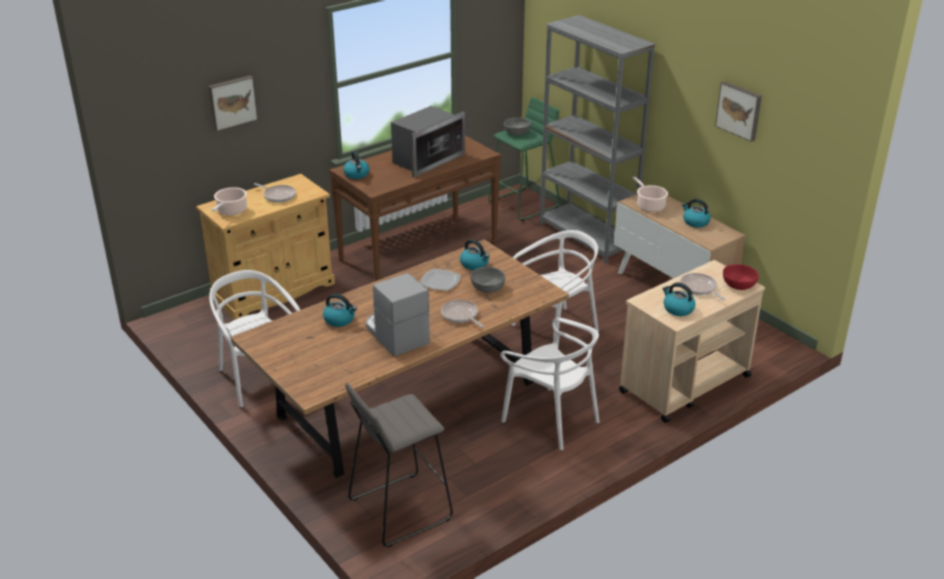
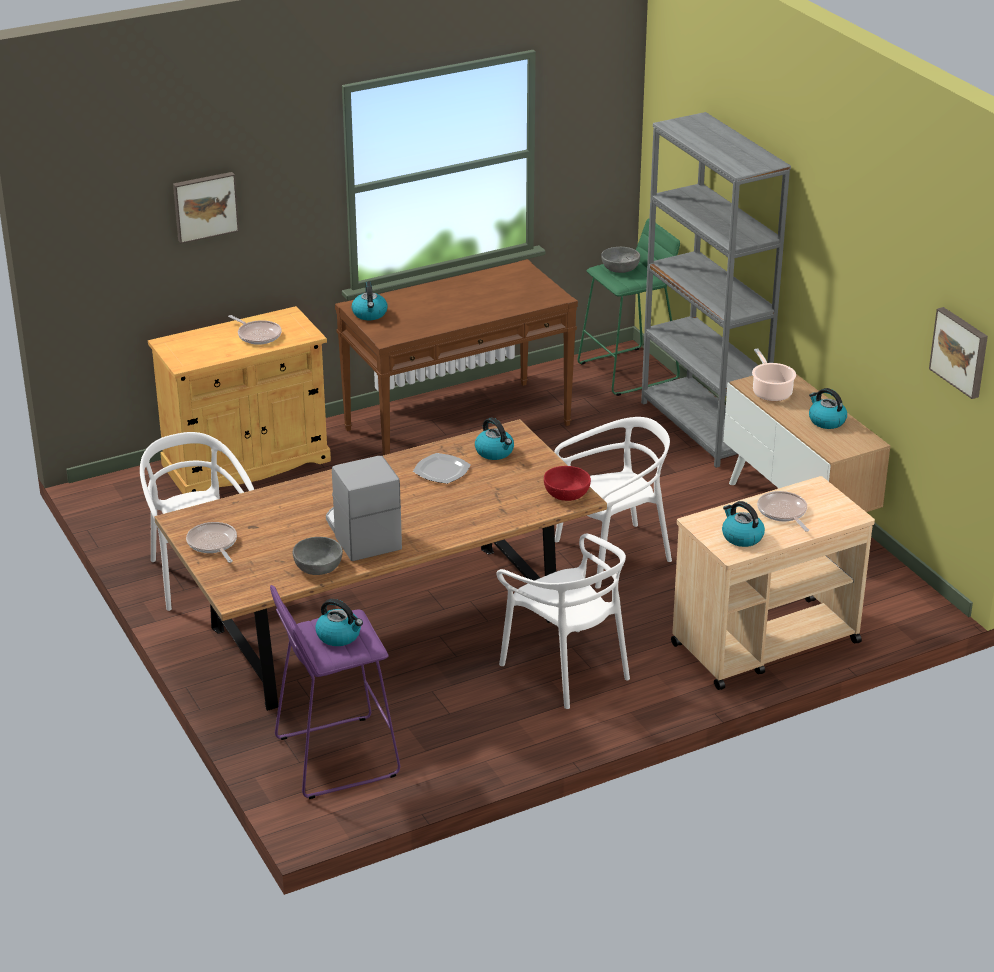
camera: 10 degrees right, 0 degrees up
cooking pot [212,187,247,216] -> none
kettle [323,294,357,327] -> kettle moved to [315,599,363,646]
grey stool [345,383,453,547] -> purple stool [270,585,400,799]
microwave [391,106,465,178] -> none
frying pan [441,300,484,328] -> frying pan moved to [186,522,237,563]
grey bowl [471,267,506,293] -> grey bowl moved to [292,537,343,575]
picture [715,81,762,142] -> picture moved to [929,307,988,399]
red bowl [723,264,759,290] -> red bowl moved to [544,466,591,501]

